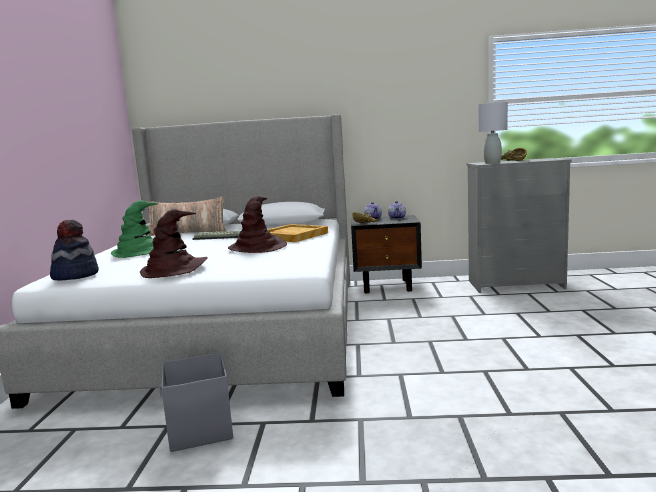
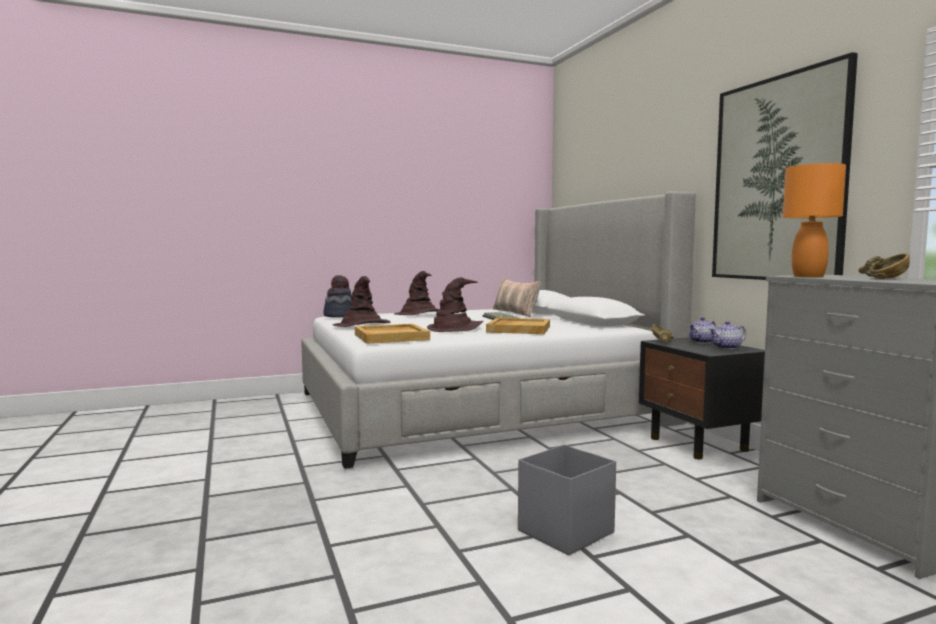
camera: 65 degrees right, 5 degrees down
green hat [111,200,159,258] -> brown hat [395,271,440,315]
grey storage box [159,352,233,452] -> grey storage box moved to [518,445,616,555]
grey table lamp [478,102,508,164] -> orange table lamp [783,163,846,277]
none -> beige tray [355,324,430,344]
none -> picture [712,52,858,280]

